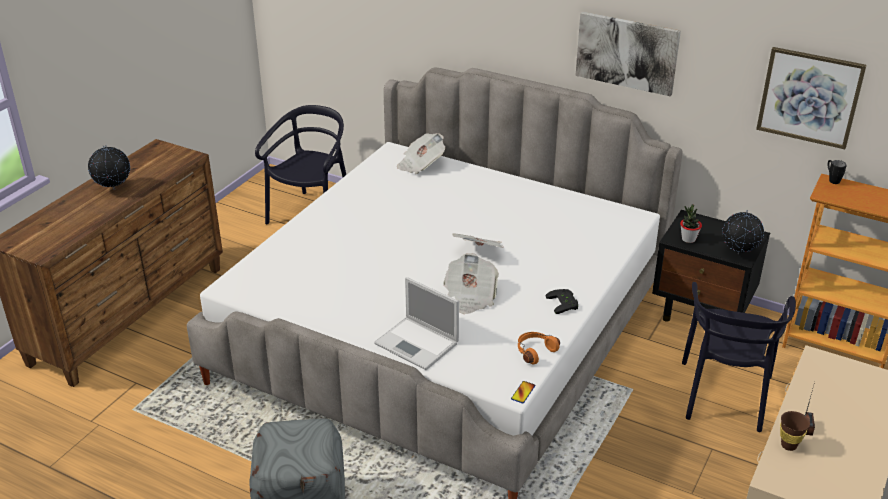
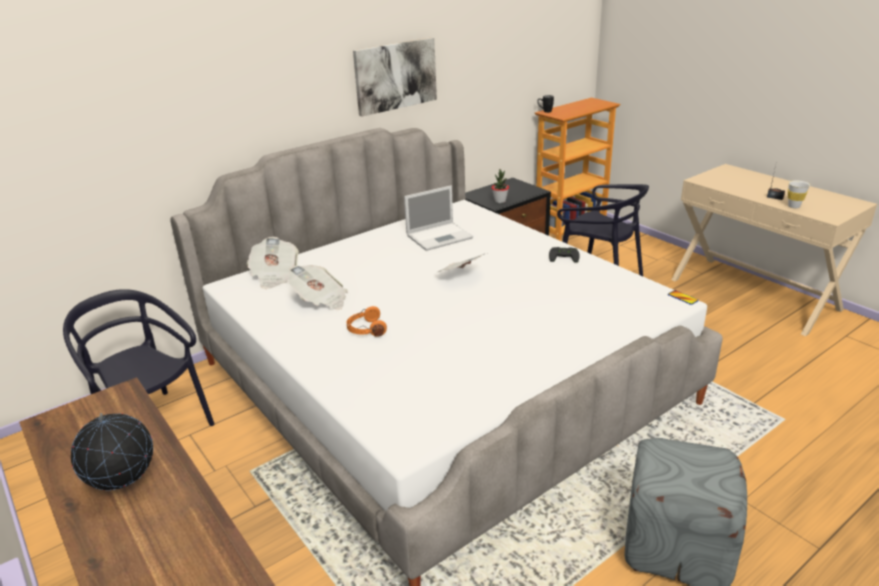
camera: 65 degrees left, 5 degrees down
laptop [374,277,459,370] -> laptop moved to [404,185,473,251]
newspaper [443,253,499,314] -> newspaper moved to [288,265,348,310]
orange headphones [518,332,560,364] -> orange headphones moved to [347,306,387,337]
globe [722,210,764,254] -> none
picture [756,47,867,149] -> none
brown cup [780,411,810,451] -> white cup [788,180,810,208]

